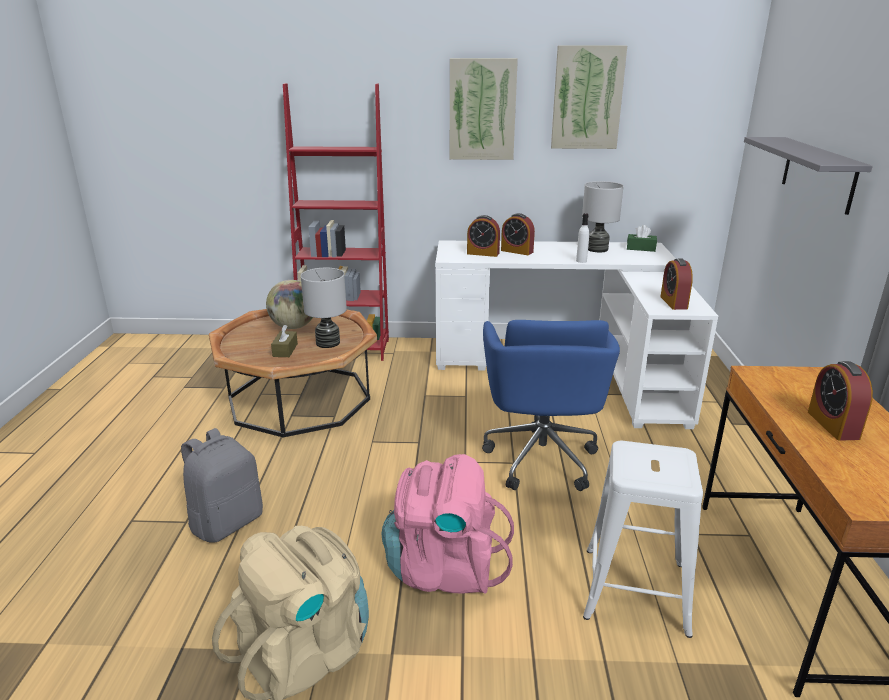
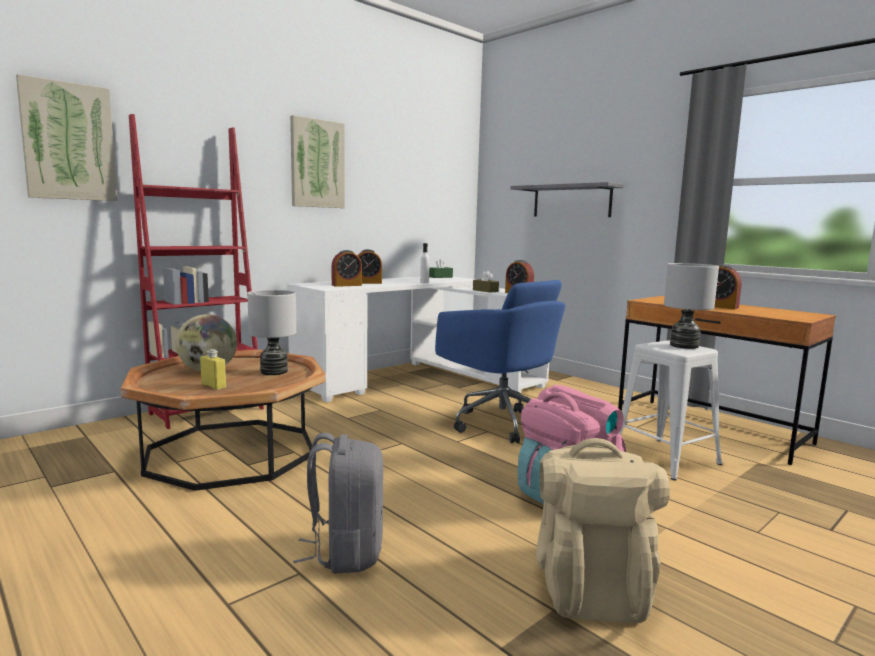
camera: 45 degrees left, 15 degrees down
brown tissue box [271,325,298,357] -> brown tissue box moved to [473,270,499,293]
picture [551,46,627,149] -> picture moved to [16,74,118,201]
grey table lamp [582,181,624,252] -> grey table lamp moved to [664,263,719,349]
none -> yellow bottle [200,349,226,390]

